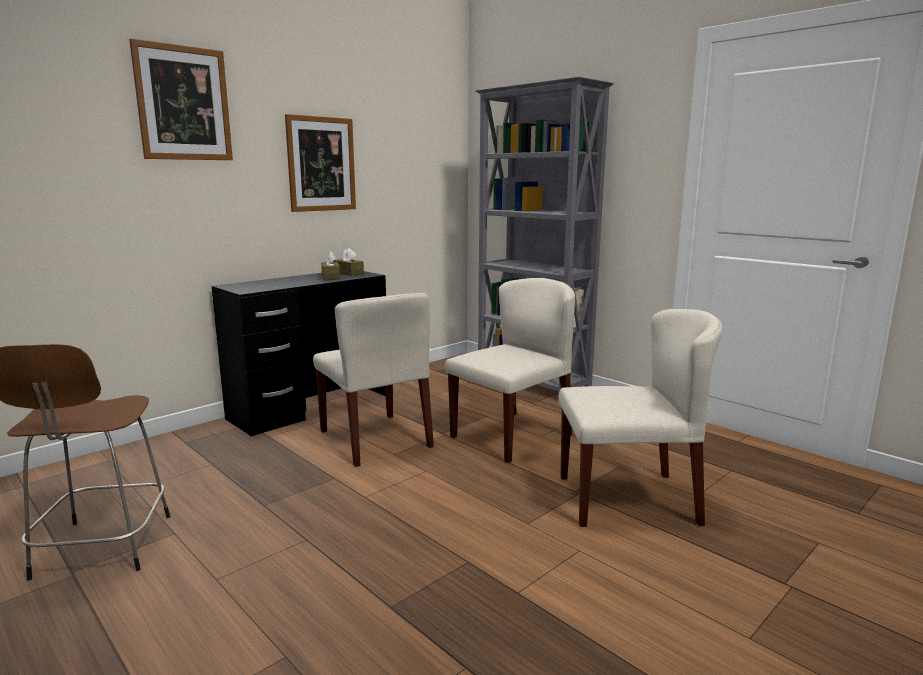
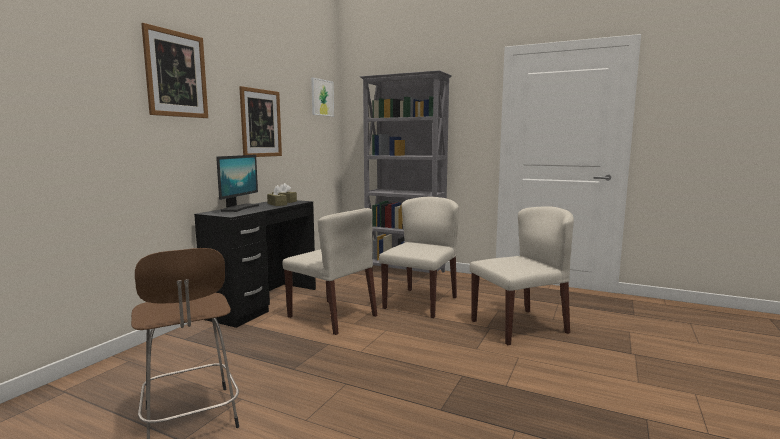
camera: 20 degrees left, 5 degrees down
none -> monitor [216,155,259,212]
none -> picture [311,78,334,117]

